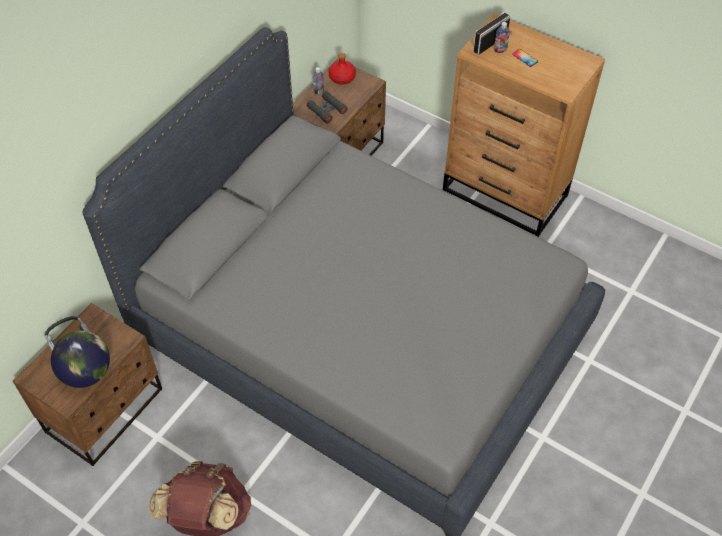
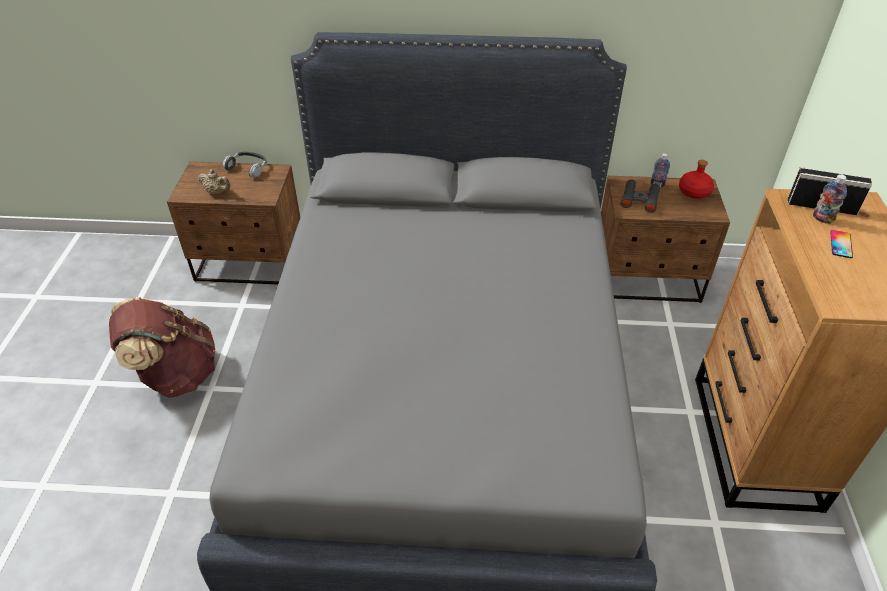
camera: 60 degrees right, 10 degrees down
globe [51,331,110,388] -> beige teapot [198,169,230,194]

